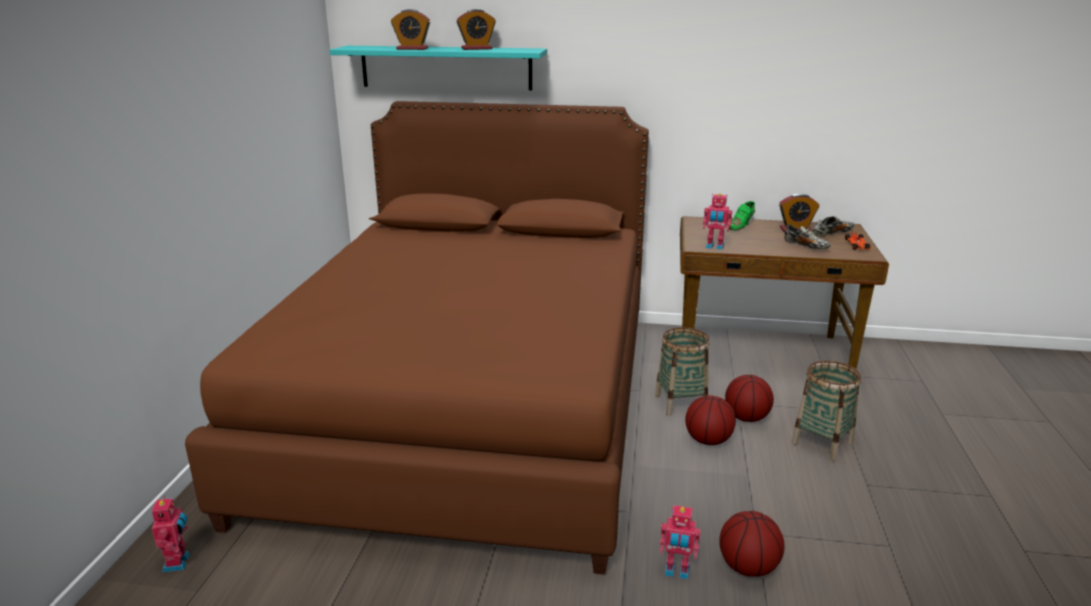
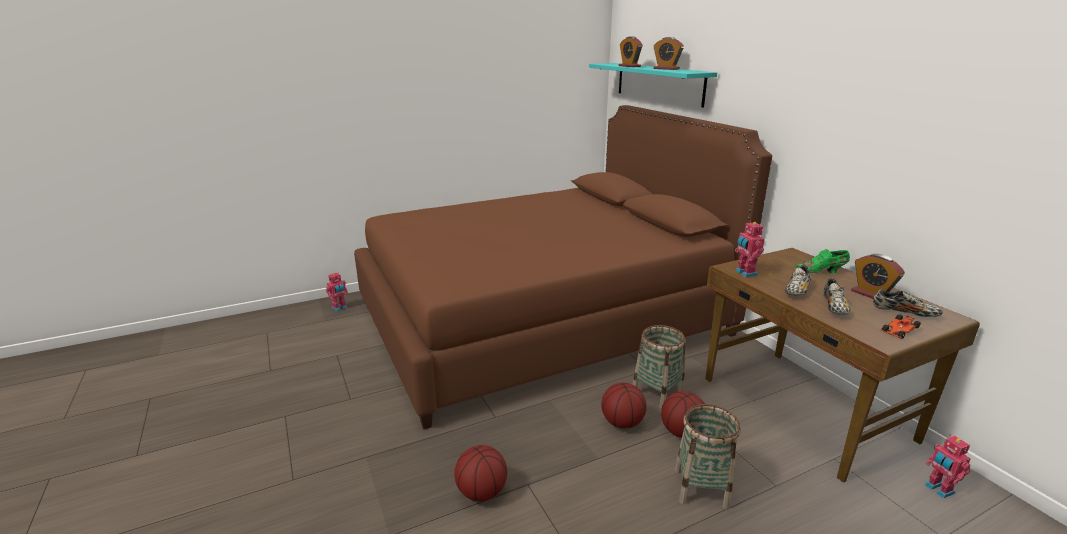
camera: 55 degrees right, 0 degrees up
toy robot [660,505,700,579] -> toy robot moved to [925,434,971,498]
none -> shoe [785,265,811,295]

